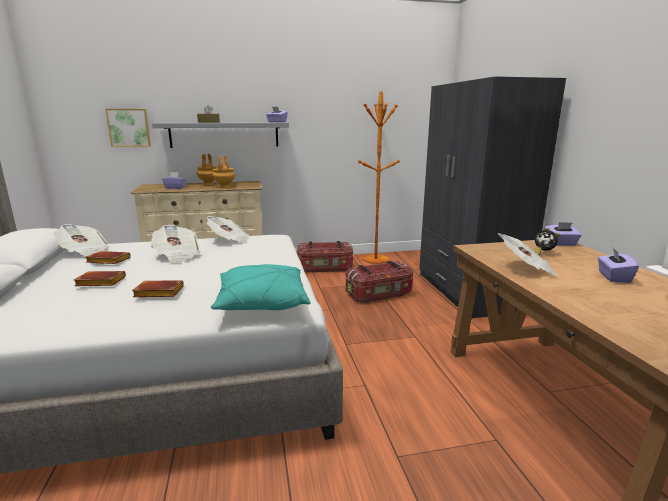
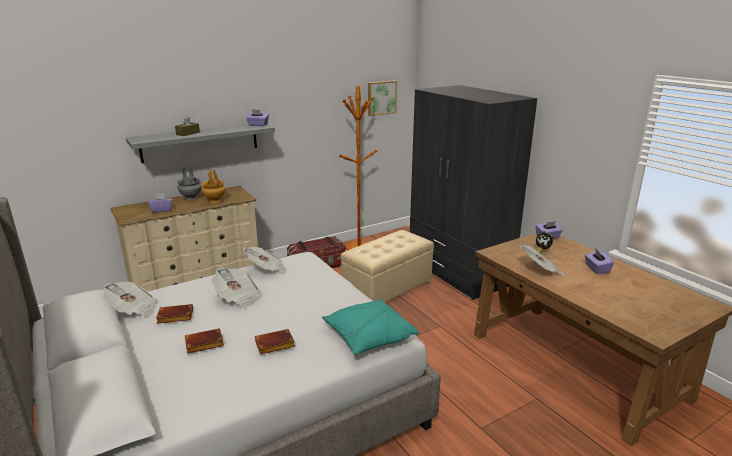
camera: 20 degrees left, 5 degrees up
picture [105,109,151,147] -> picture moved to [368,80,397,116]
brown vase [197,154,218,185] -> grey vase [177,167,202,201]
storage box [346,261,413,303] -> beige ottoman [340,230,434,302]

